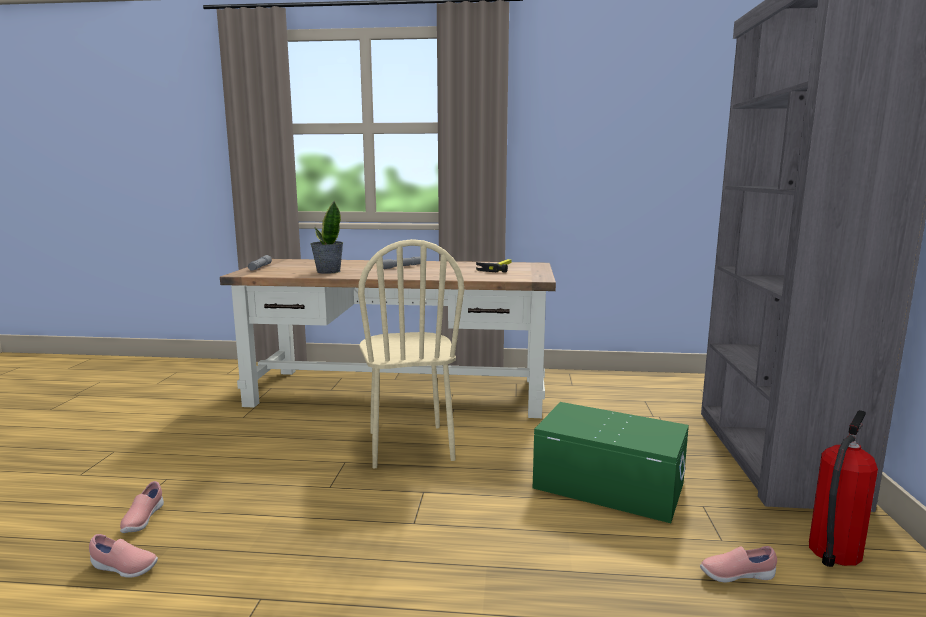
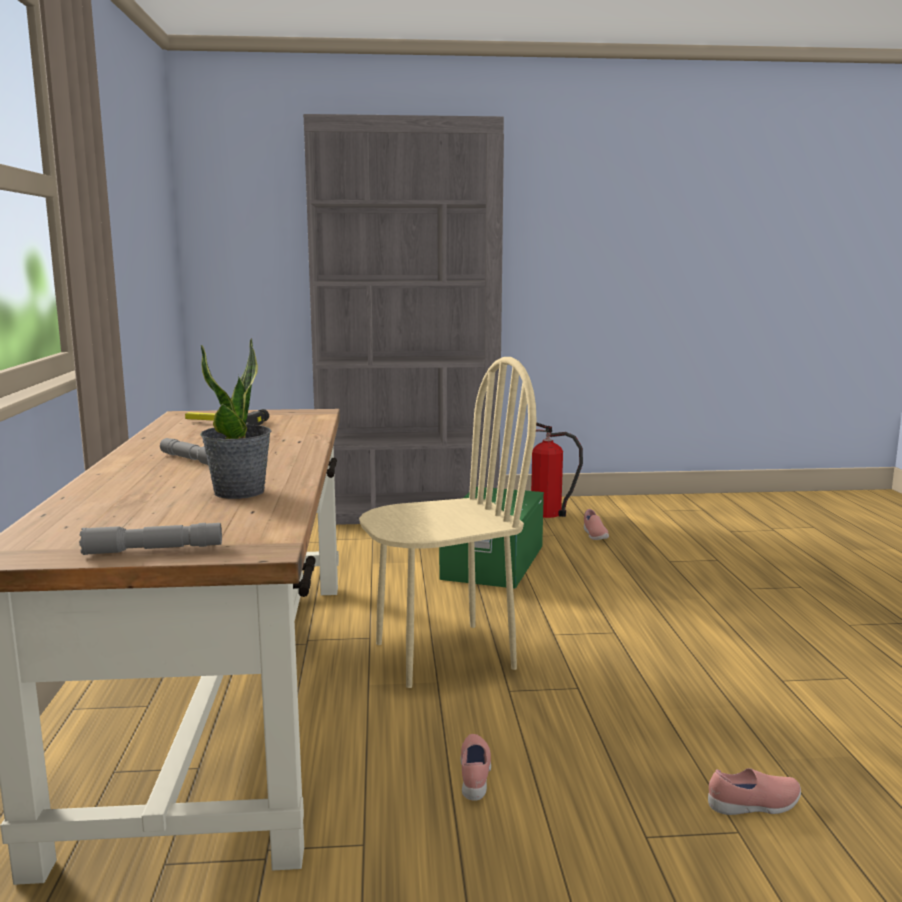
camera: 100 degrees left, 0 degrees up
pink shoe [89,534,158,578] -> pink shoe moved to [461,734,491,801]

